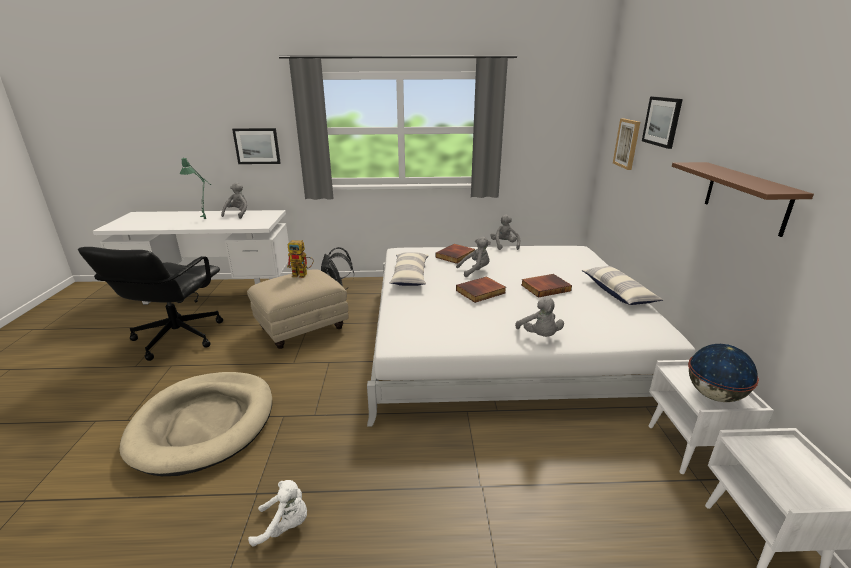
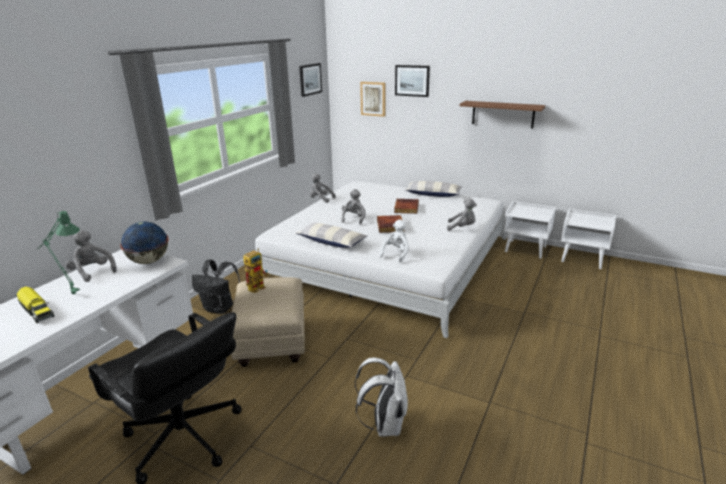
camera: 60 degrees left, 0 degrees up
beige dog bed [119,372,272,476] -> white backpack [355,357,408,437]
picture [232,128,281,164] -> picture moved to [299,63,322,97]
white plush toy [248,480,307,547] -> white plush toy moved to [380,219,409,263]
book [435,244,475,264] -> none
globe [688,344,759,402] -> globe moved to [120,221,168,264]
none -> toy truck [17,286,54,323]

